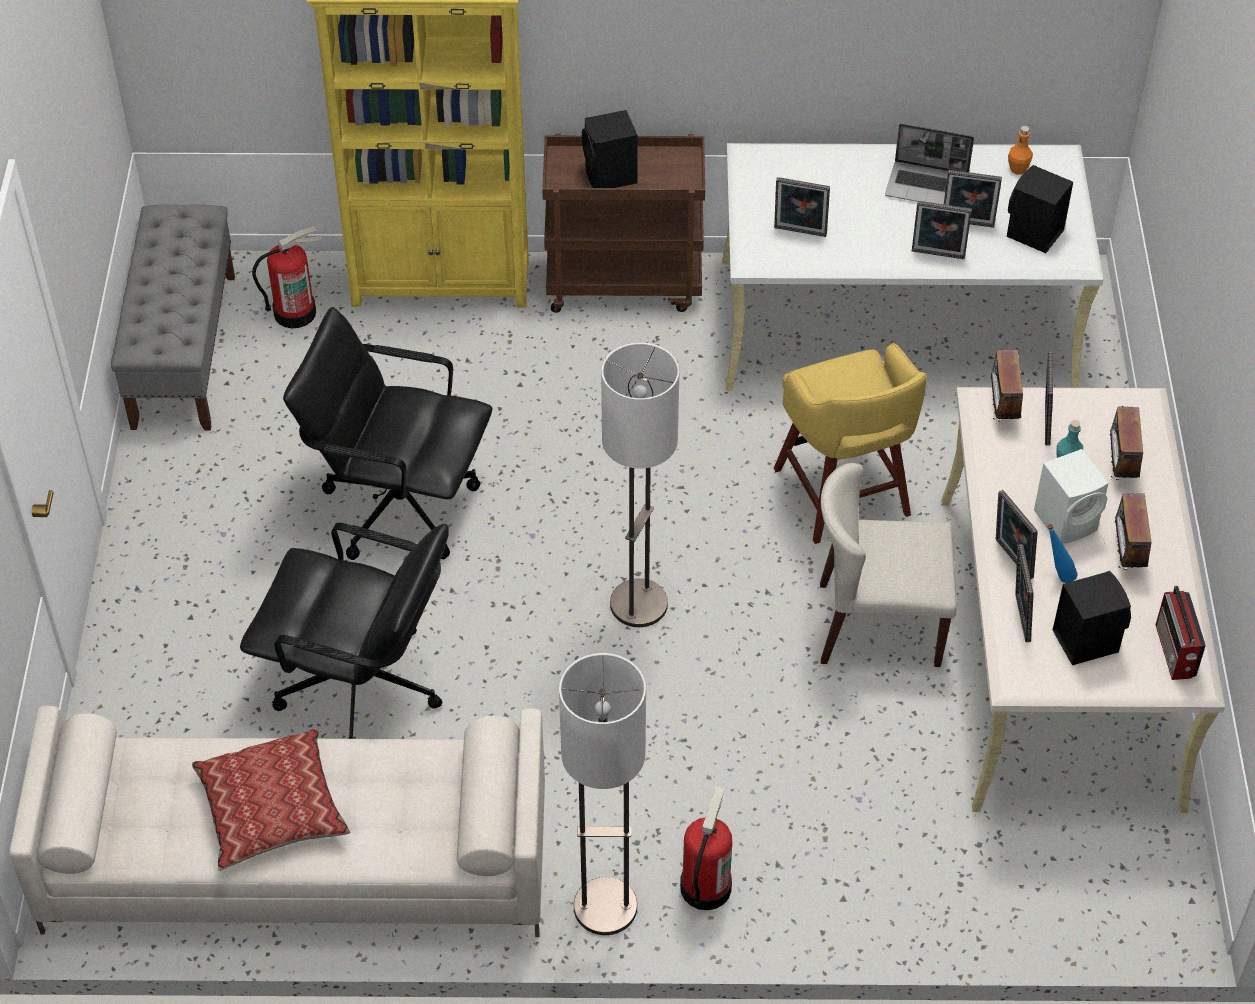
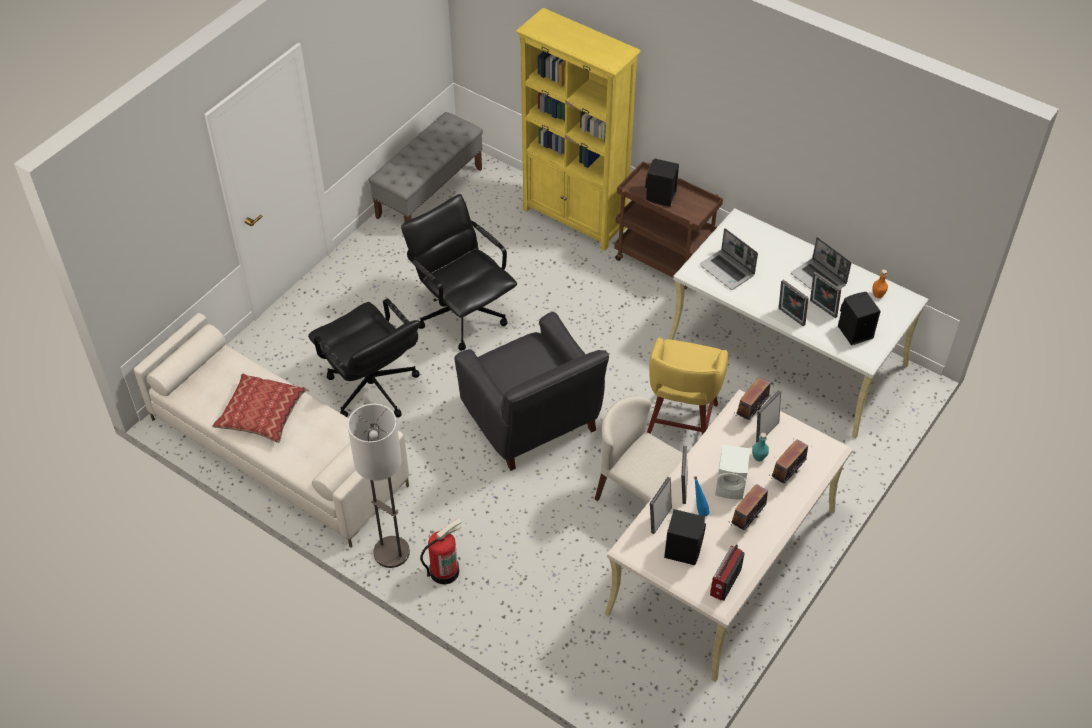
camera: 35 degrees right, 0 degrees up
fire extinguisher [252,226,322,328] -> none
floor lamp [601,342,680,627] -> black armchair [454,312,609,471]
picture frame [774,177,830,237] -> laptop [700,228,758,290]

